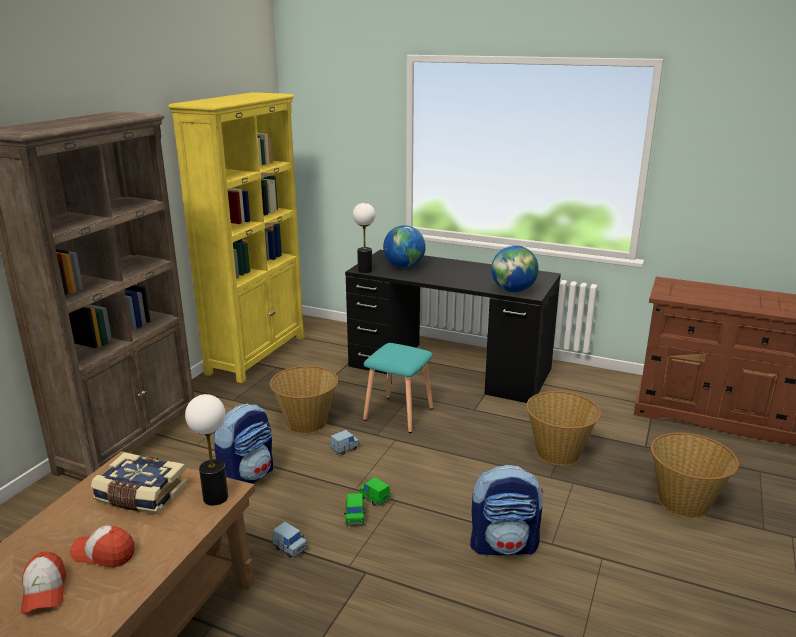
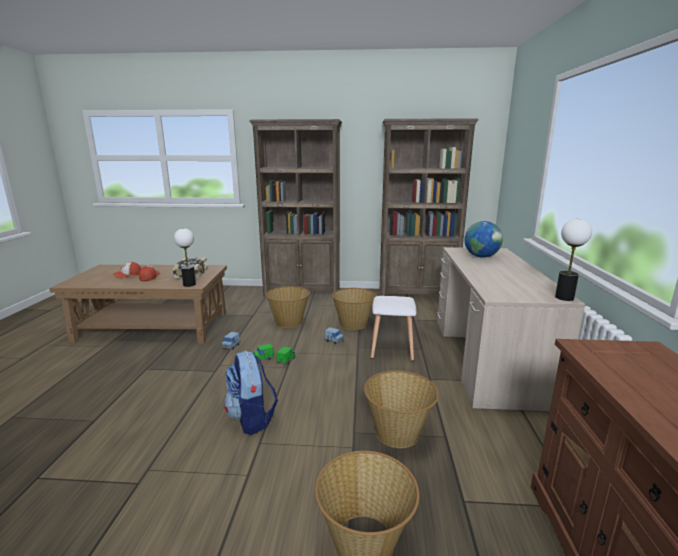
camera: 70 degrees right, 5 degrees down
yellow bookcase [169,92,305,383] -> brown bookcase [380,118,479,296]
backpack [213,404,273,484] -> basket [266,286,310,328]
black desk [345,250,561,403] -> beige desk [437,247,585,411]
table lamp [353,203,375,273] -> table lamp moved to [555,219,592,301]
turquoise stool [363,343,433,433] -> white stool [371,296,416,361]
globe [491,245,539,292] -> none

